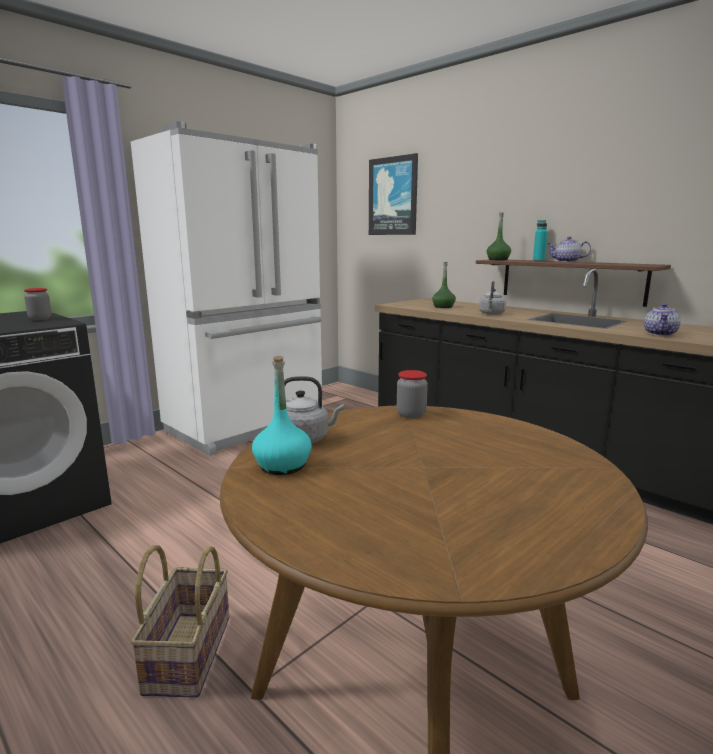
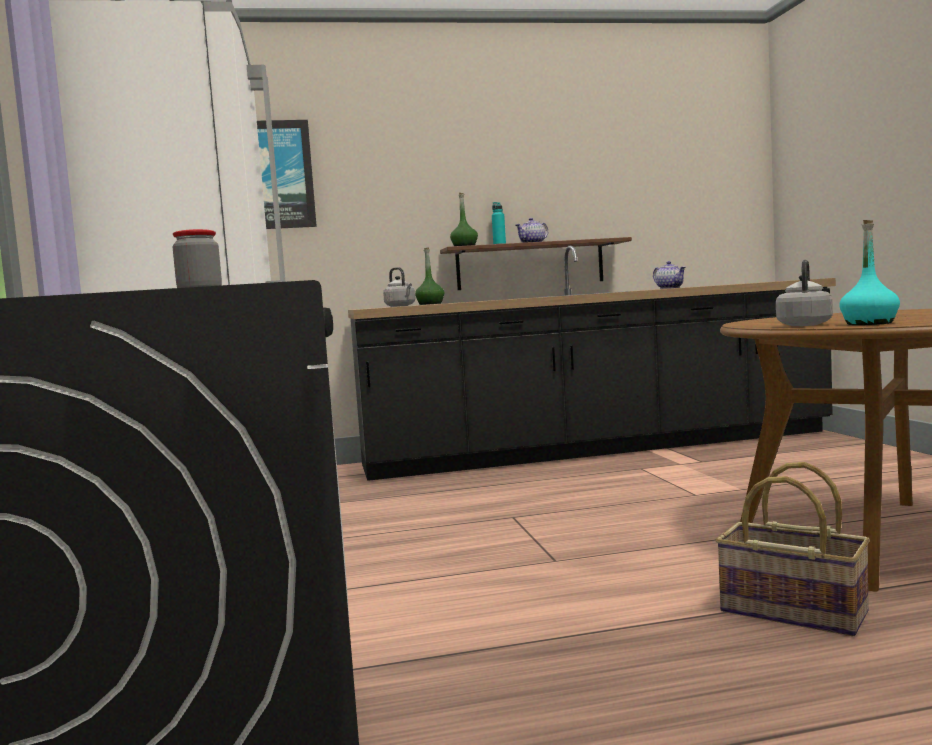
camera: 55 degrees left, 10 degrees down
jar [397,370,428,419] -> none
grey kettle [479,281,506,315] -> grey kettle moved to [383,267,415,307]

